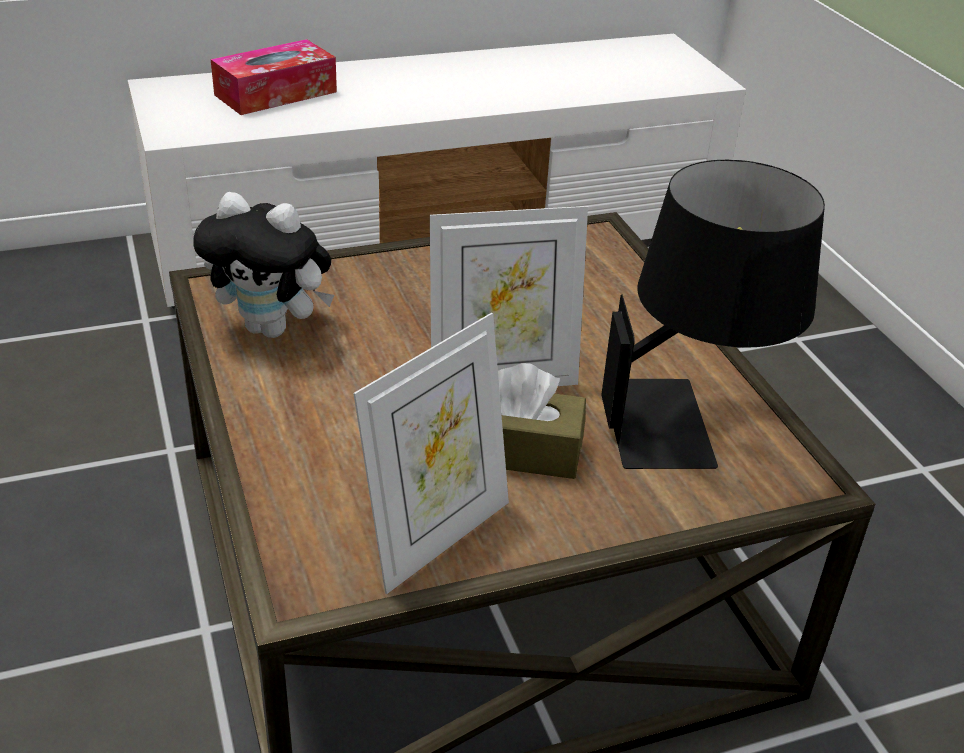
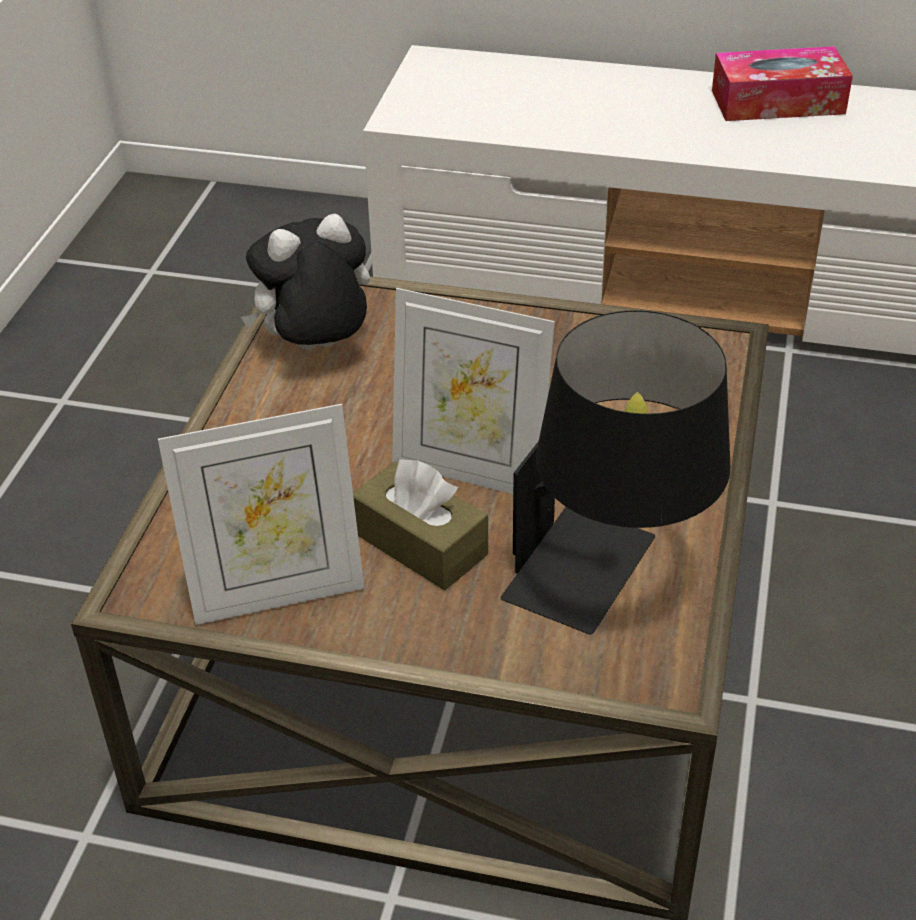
camera: 35 degrees right, 5 degrees up
plush toy [193,192,334,338] -> plush toy turned 105 degrees clockwise [241,214,370,350]
tissue box [211,39,337,115] -> tissue box moved to [712,46,853,121]

